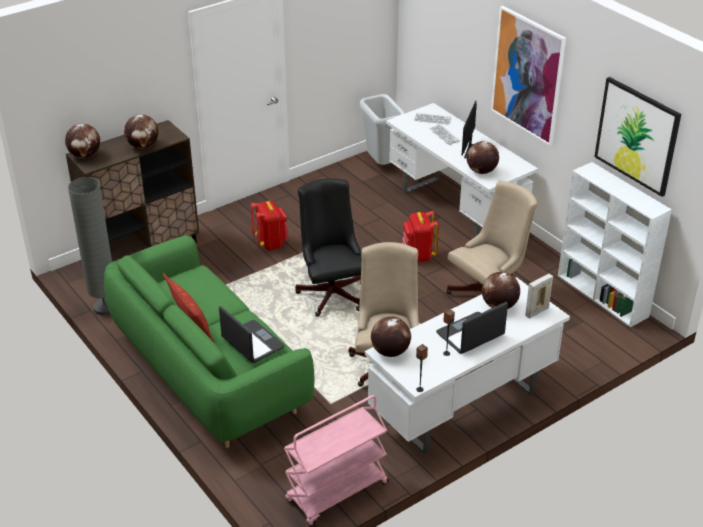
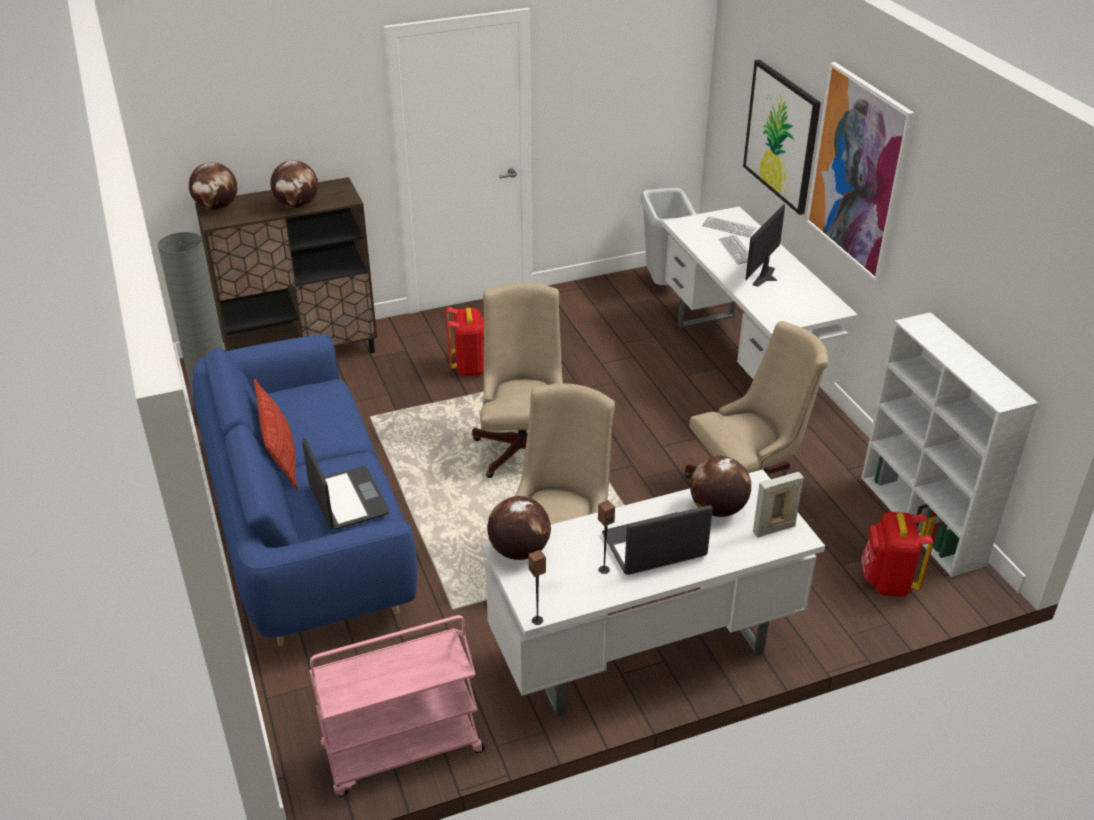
camera: 15 degrees right, 0 degrees up
green sofa [104,235,314,448] -> blue sofa [193,334,417,646]
black office chair [295,178,362,317] -> beige office chair [472,282,563,478]
red backpack [402,211,439,262] -> red backpack moved to [861,512,933,597]
globe [467,141,499,174] -> none
picture [594,77,681,197] -> picture moved to [743,59,821,215]

